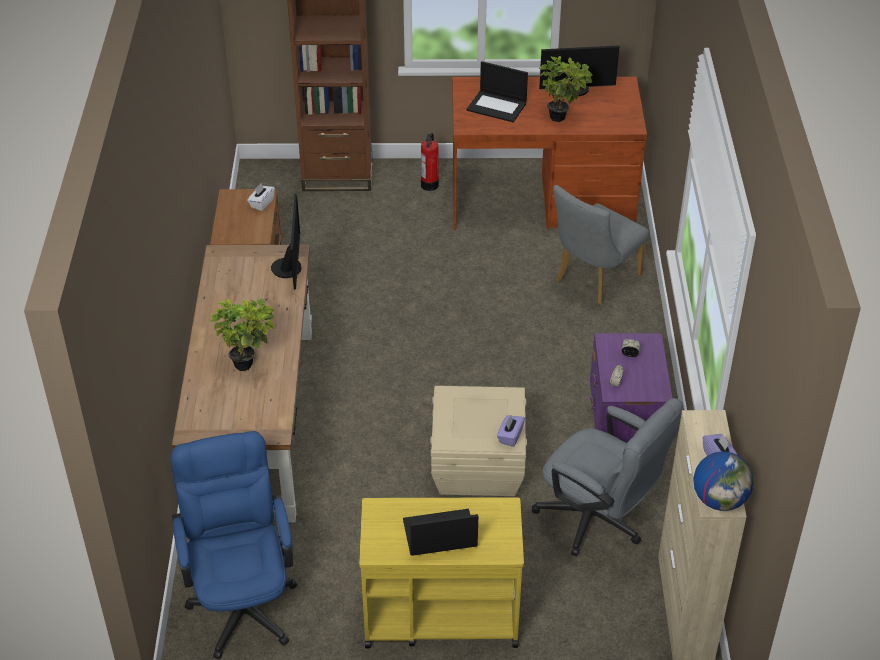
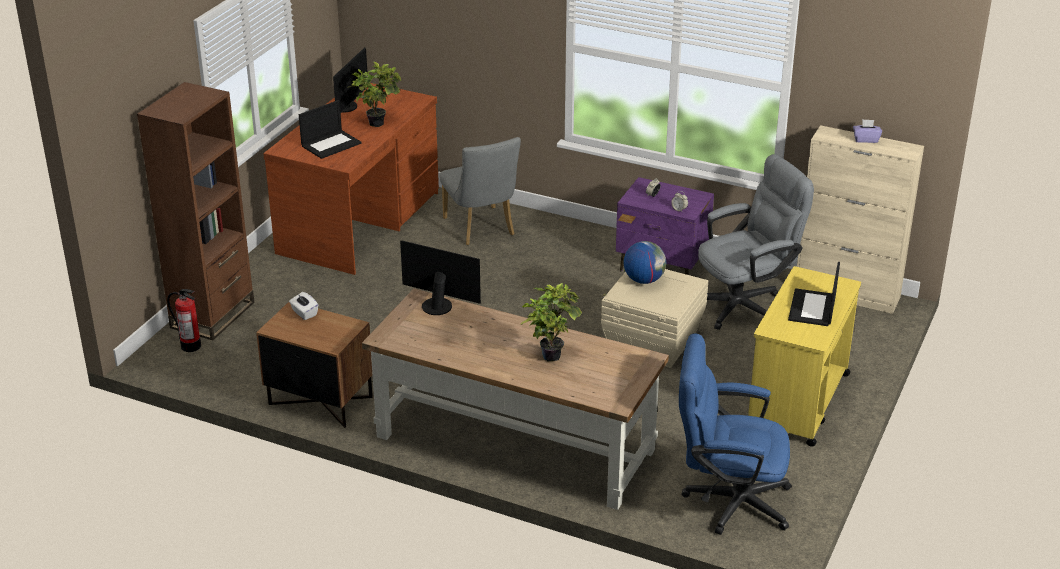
camera: 65 degrees left, 10 degrees down
fire extinguisher [421,133,439,191] -> fire extinguisher moved to [167,289,201,352]
purple tissue box [497,415,525,447] -> none
globe [693,451,754,511] -> globe moved to [624,241,666,284]

